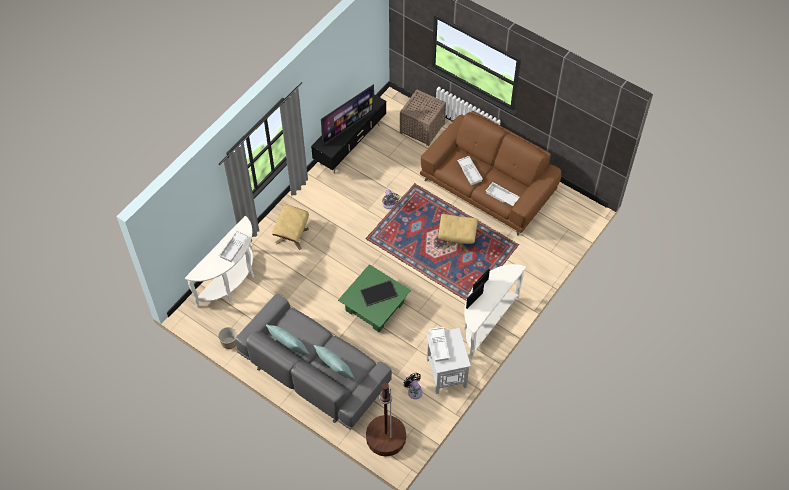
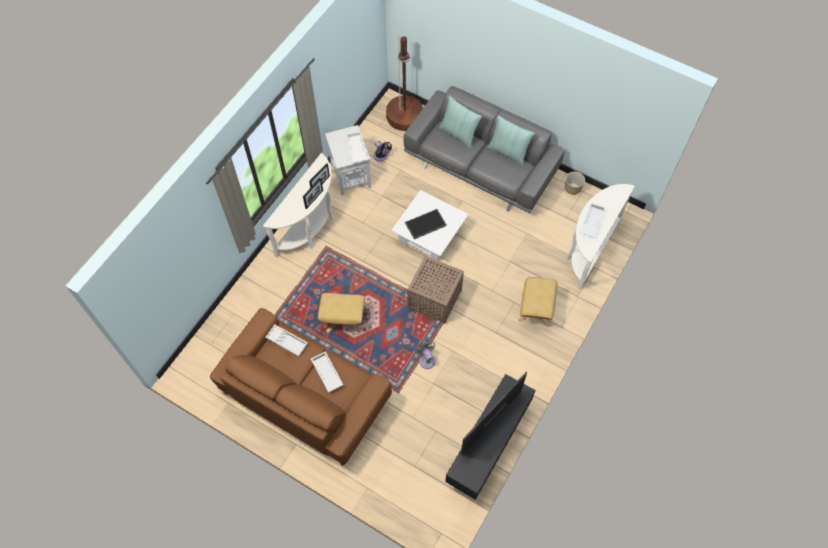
camera: 175 degrees right, 5 degrees up
green coffee table [338,264,411,332] -> white coffee table [391,190,469,261]
brown side table [400,89,446,146] -> brown side table moved to [407,255,464,324]

